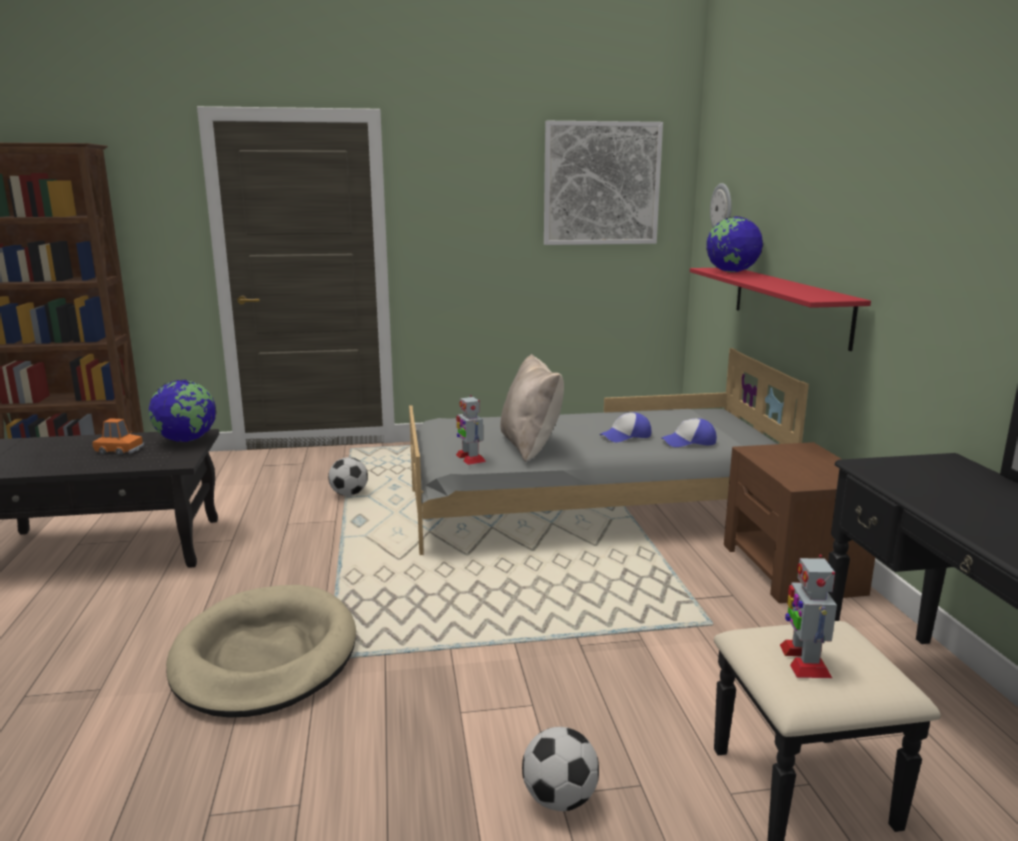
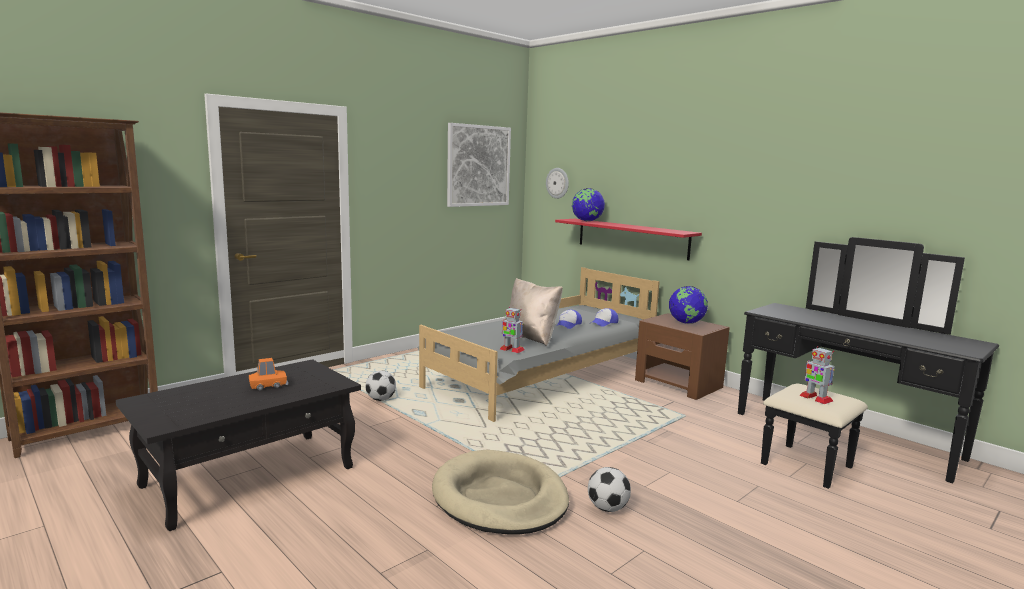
camera: 35 degrees left, 5 degrees down
globe [149,380,217,442] -> globe moved to [669,286,708,324]
football [522,727,599,811] -> football moved to [588,467,631,512]

